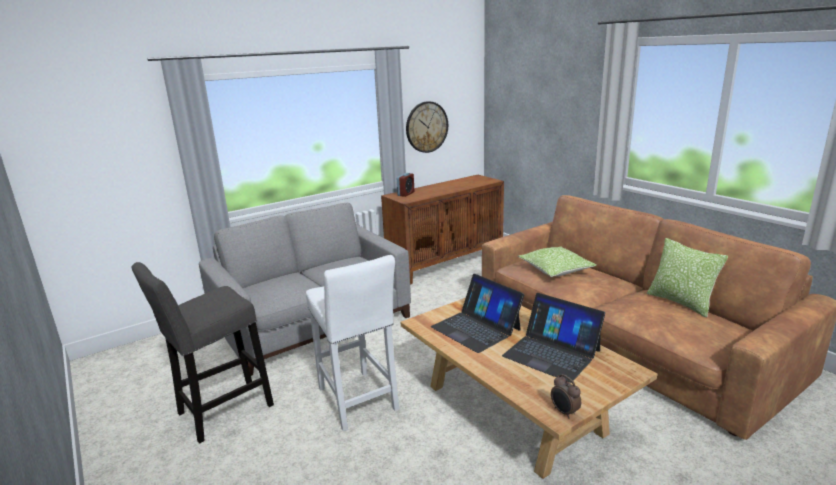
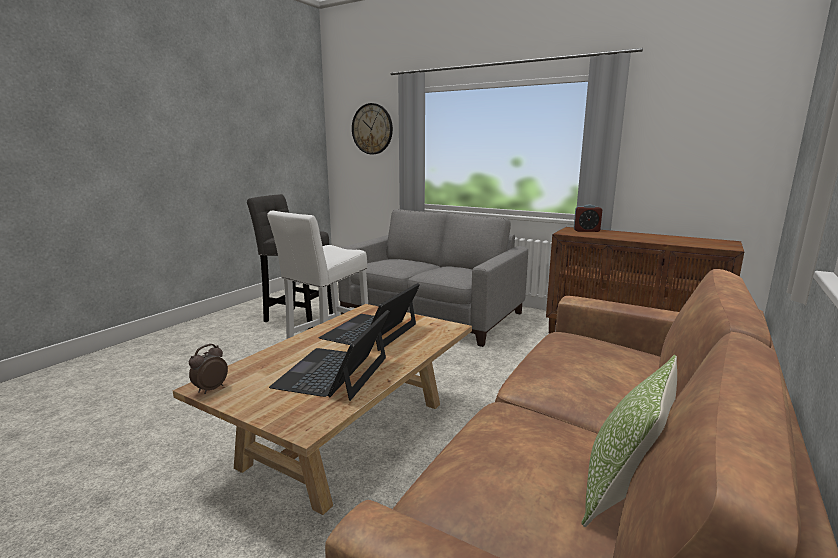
camera: 65 degrees right, 5 degrees down
wall clock [406,101,448,153] -> wall clock moved to [352,103,393,154]
pillow [518,247,597,277] -> none

